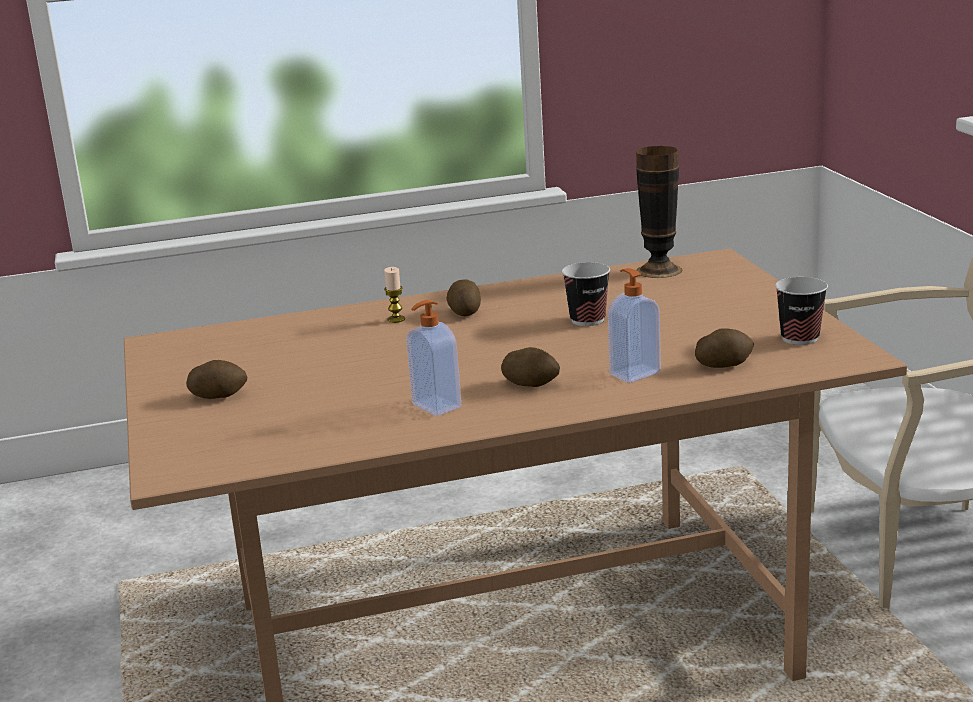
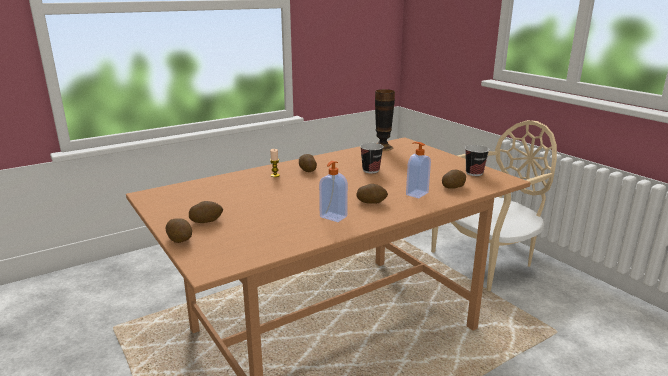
camera: 20 degrees left, 0 degrees up
none -> potato [165,218,192,243]

